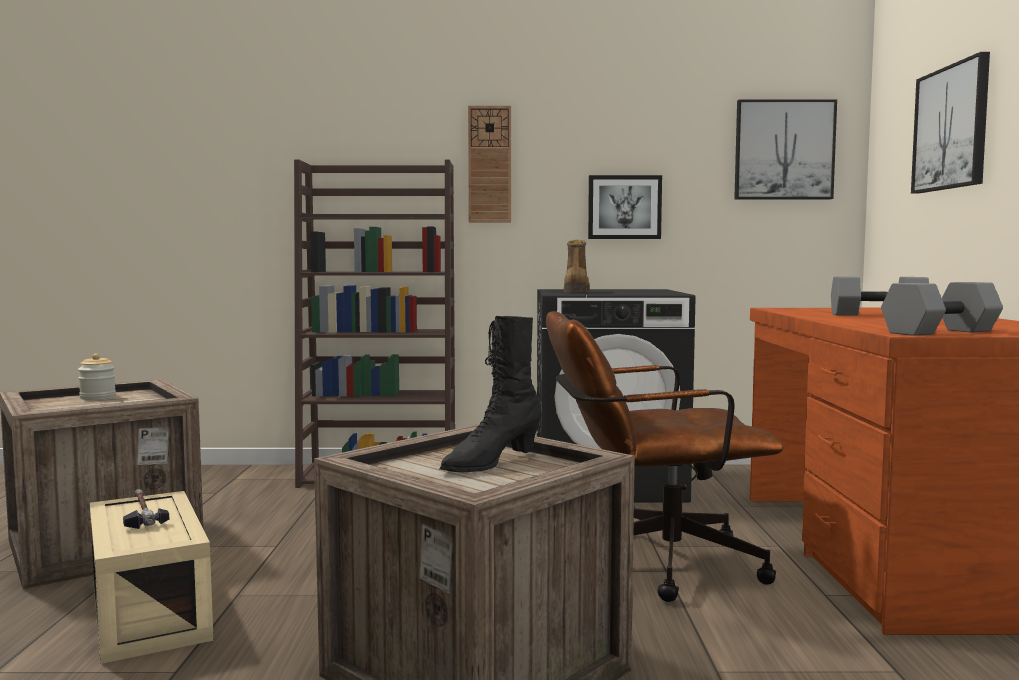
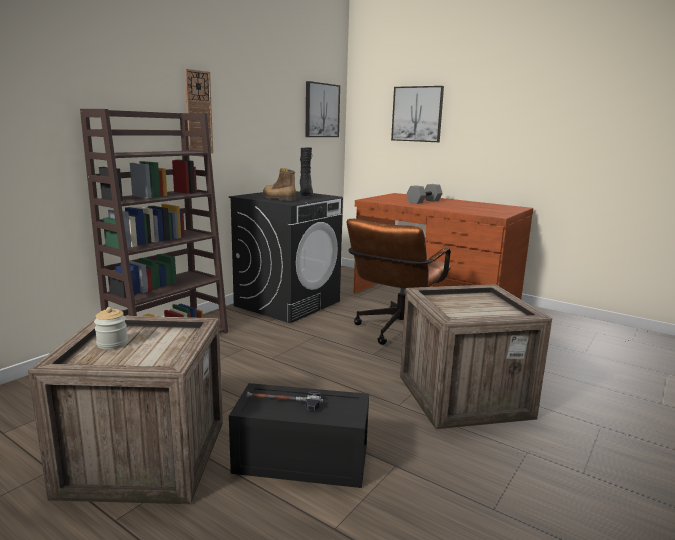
camera: 55 degrees left, 10 degrees up
beige storage box [90,491,213,664] -> black storage box [229,383,369,488]
black boot [439,316,542,473] -> black boot moved to [300,147,313,196]
picture [588,175,662,239] -> none
grey dumbbell [881,282,1003,336] -> none

